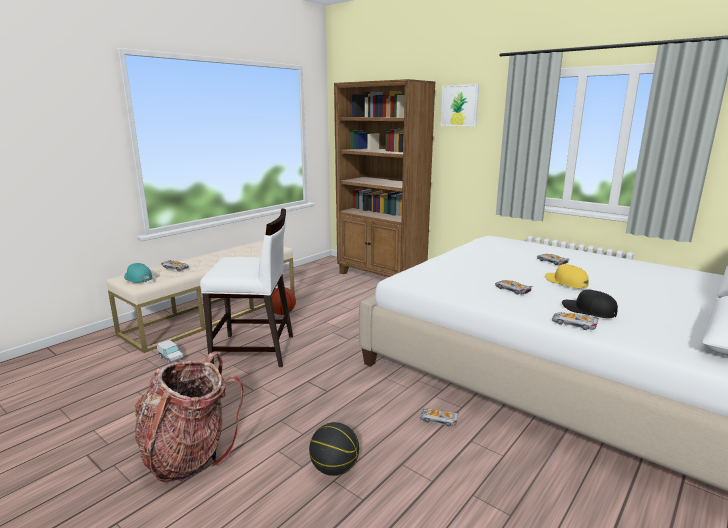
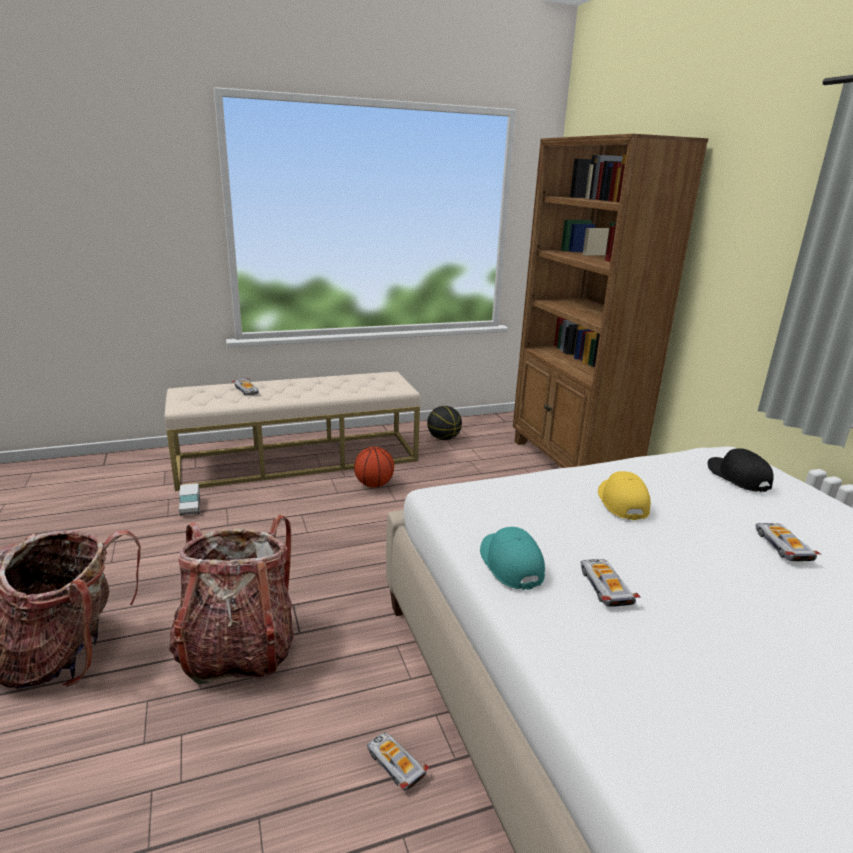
camera: 30 degrees right, 5 degrees up
turquoise cap [124,263,153,283] -> turquoise cap moved to [480,527,545,590]
white chair [200,208,293,367] -> none
basketball [309,422,359,476] -> basketball moved to [427,406,462,440]
picture [441,84,479,127] -> none
yellow cap [545,264,589,289] -> yellow cap moved to [598,471,651,520]
toy car [552,312,599,330] -> none
black cap [562,289,618,318] -> black cap moved to [708,448,773,492]
none -> backpack [169,515,294,684]

